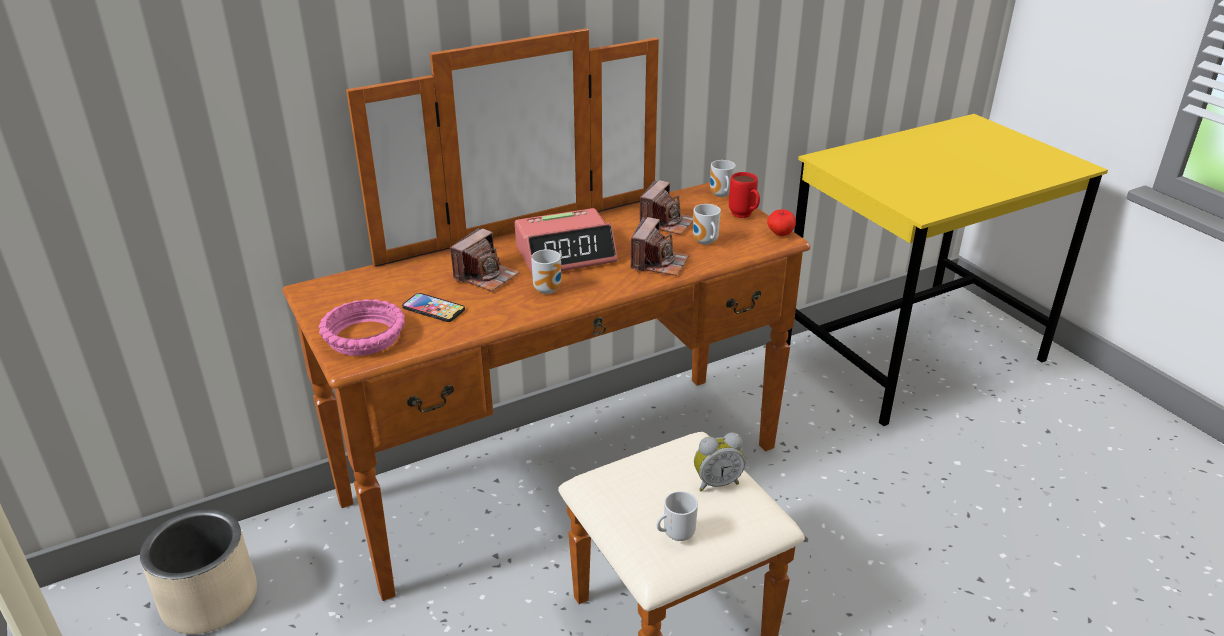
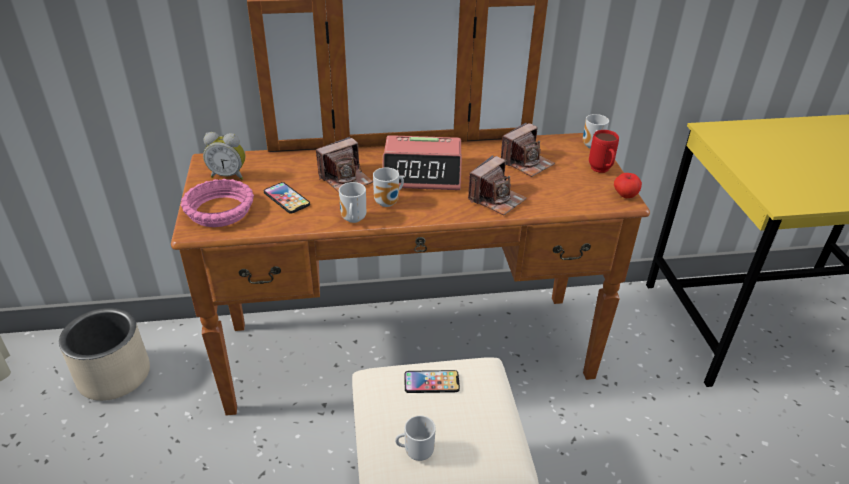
camera: 20 degrees right, 5 degrees up
mug [693,204,721,245] -> mug moved to [339,182,366,223]
alarm clock [694,433,745,491] -> alarm clock moved to [203,132,245,180]
none -> phone [404,370,460,393]

